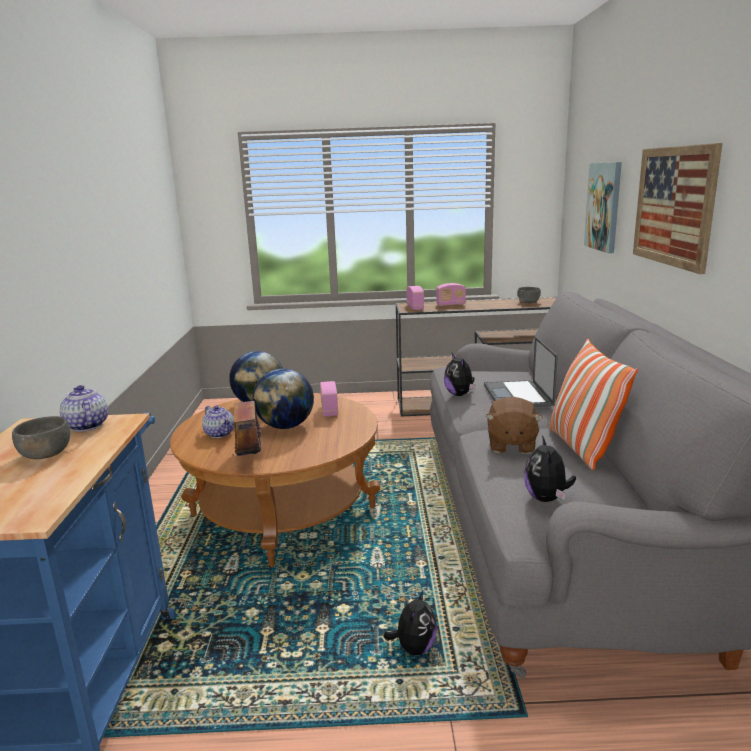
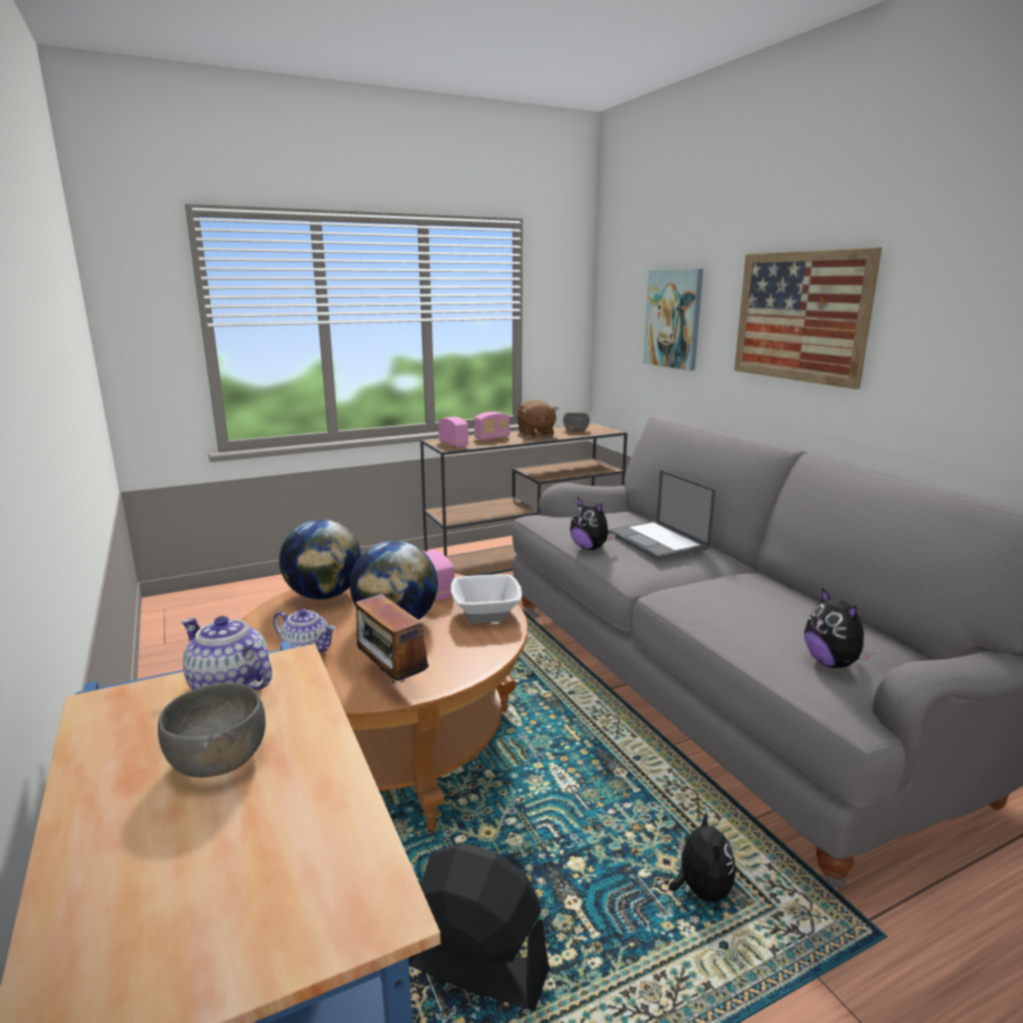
camera: 25 degrees left, 0 degrees up
brown plush toy [486,396,543,454] -> brown plush toy moved to [517,400,559,437]
pillow [549,339,638,470] -> none
none -> black fan [408,843,549,1011]
none -> bowl [451,574,522,623]

